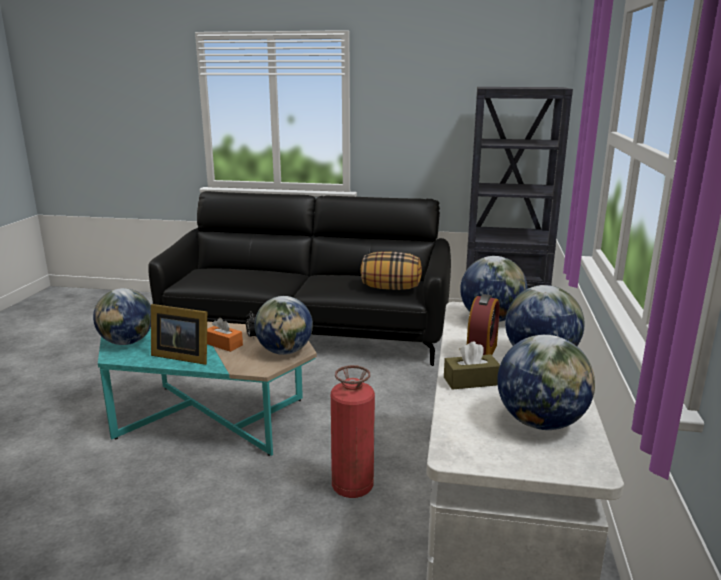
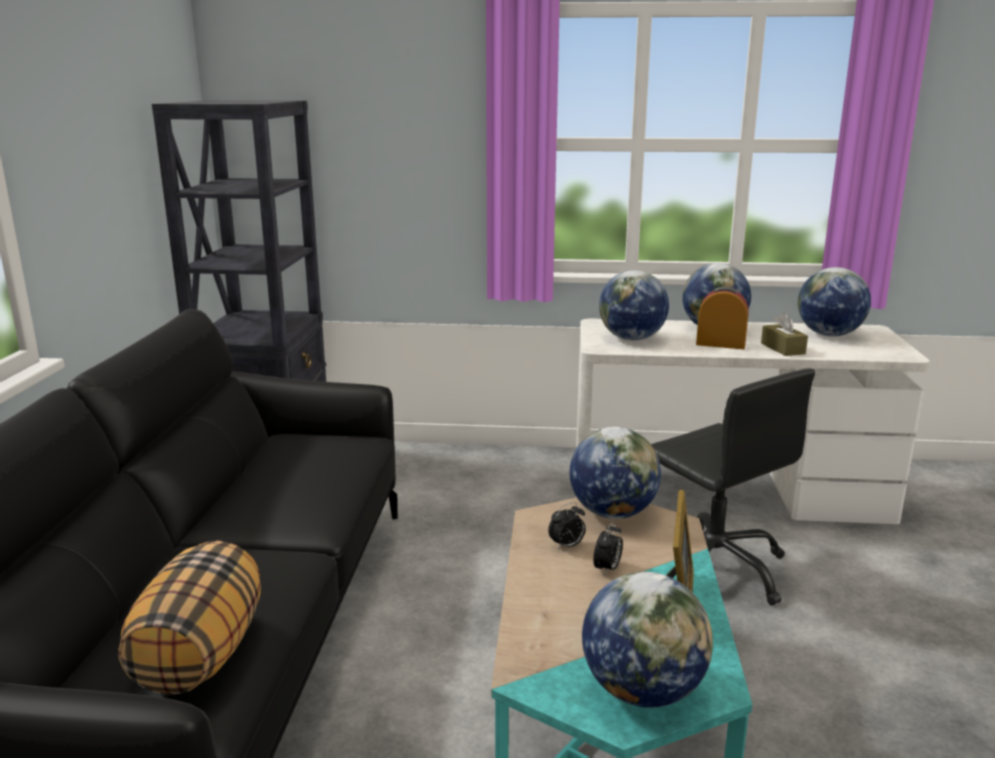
camera: 95 degrees left, 0 degrees up
orange tissue box [207,318,243,352] -> alarm clock [593,522,623,574]
fire extinguisher [331,365,375,498] -> black office chair [651,368,815,606]
pillow [361,251,422,290] -> pillow moved to [118,540,261,695]

